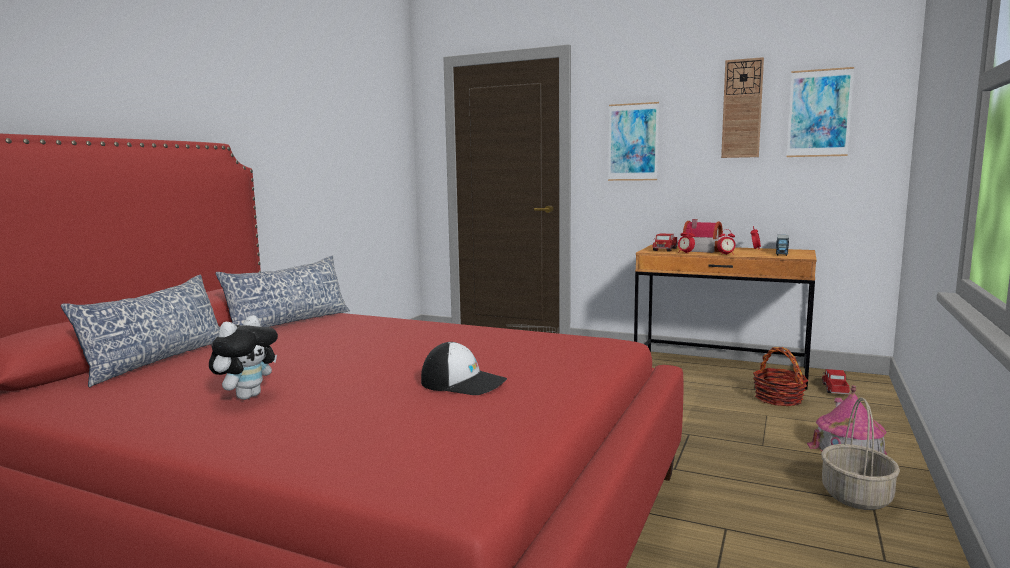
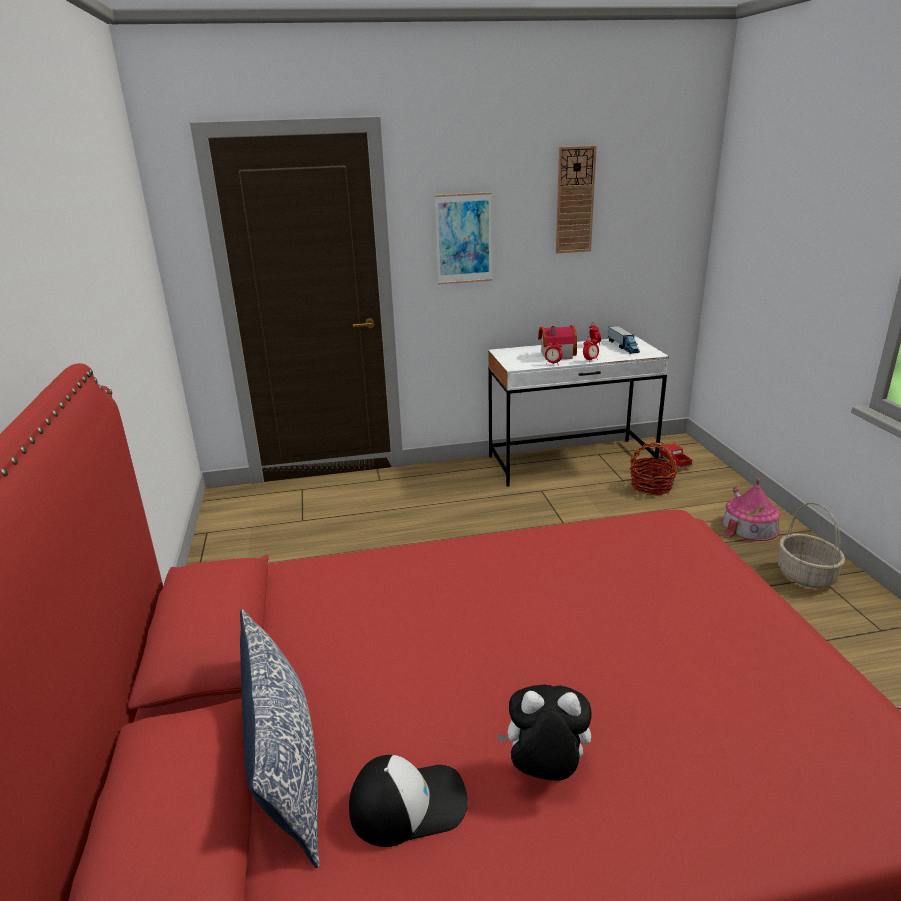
camera: 35 degrees left, 15 degrees up
plush toy [209,315,278,400] -> plush toy turned 75 degrees counterclockwise [497,684,592,781]
pillow [216,256,350,327] -> none
cap [421,342,507,395] -> cap moved to [349,755,468,847]
brown desk [634,245,817,390] -> white desk [488,337,669,487]
toy truck [652,233,678,252] -> none
picture [787,67,854,157] -> none

